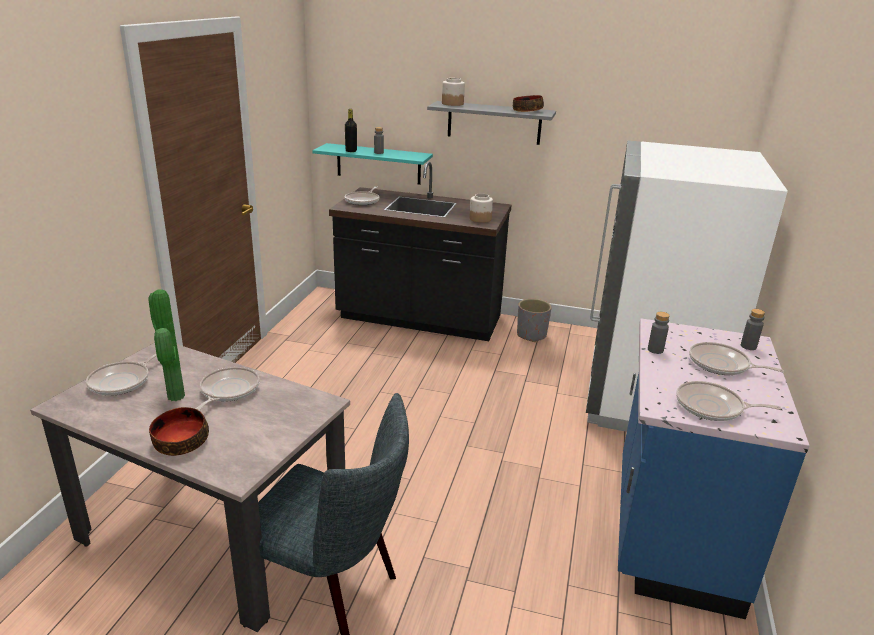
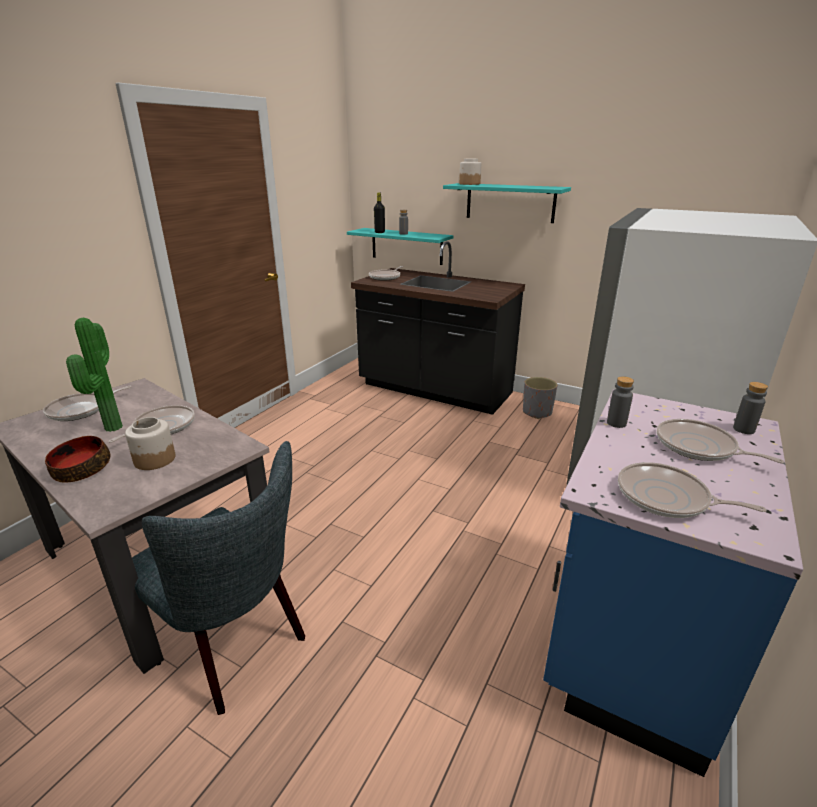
camera: 15 degrees right, 0 degrees up
grey shelf [427,101,556,145] -> turquoise shelf [443,183,571,223]
jar [469,193,493,223] -> jar moved to [125,417,175,470]
bowl [513,95,544,112] -> none

